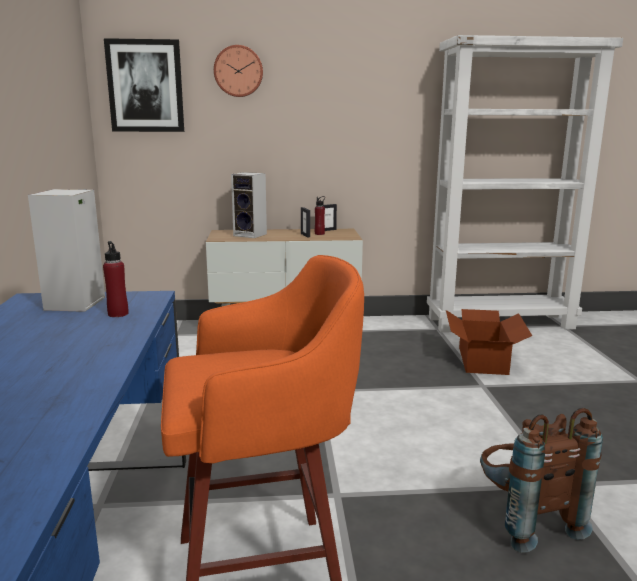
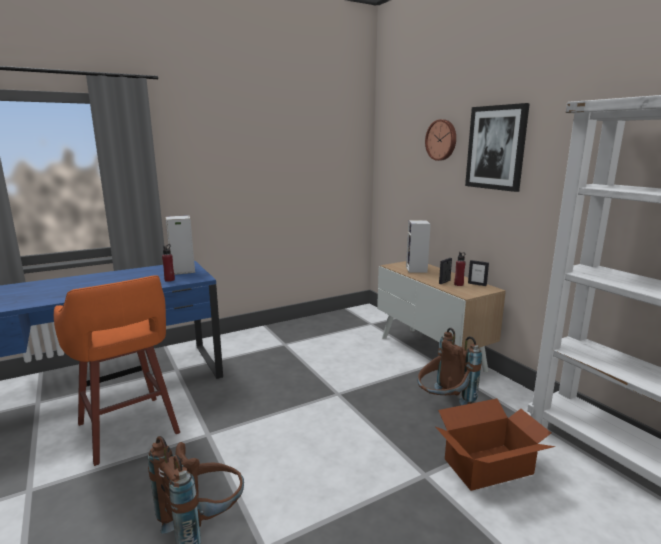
camera: 65 degrees right, 0 degrees up
picture [104,38,184,132] -> picture moved to [465,103,530,192]
none -> brown backpack [417,328,482,405]

